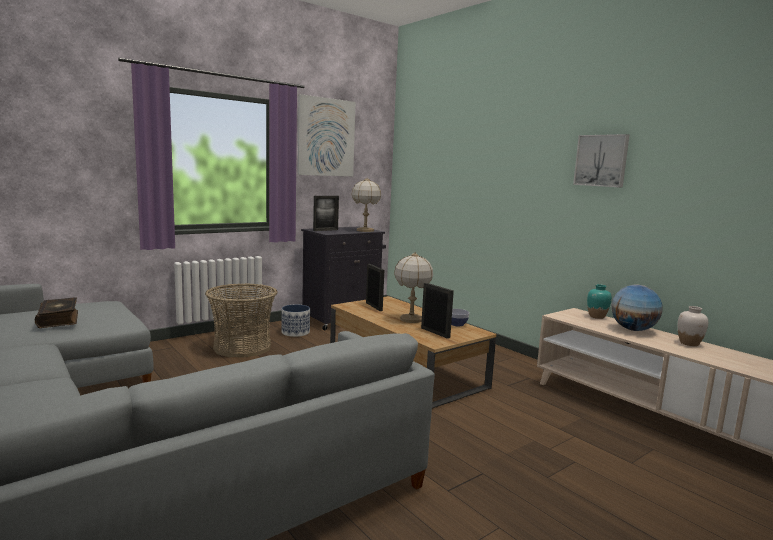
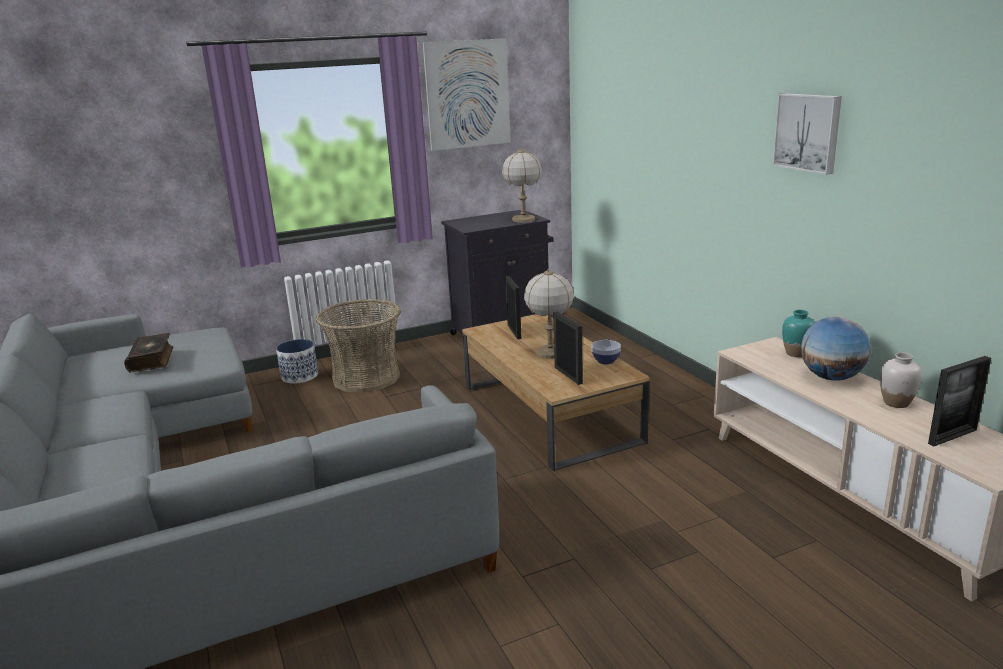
camera: 15 degrees right, 10 degrees up
planter [281,305,310,337] -> planter moved to [276,339,318,384]
picture frame [313,196,339,231] -> picture frame moved to [928,356,991,446]

